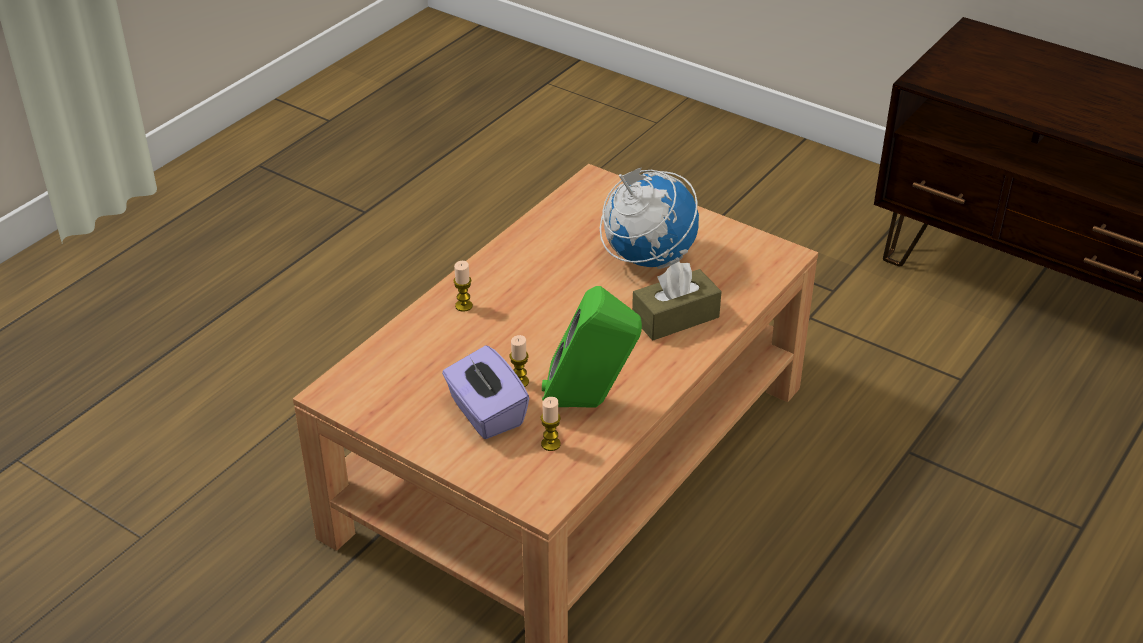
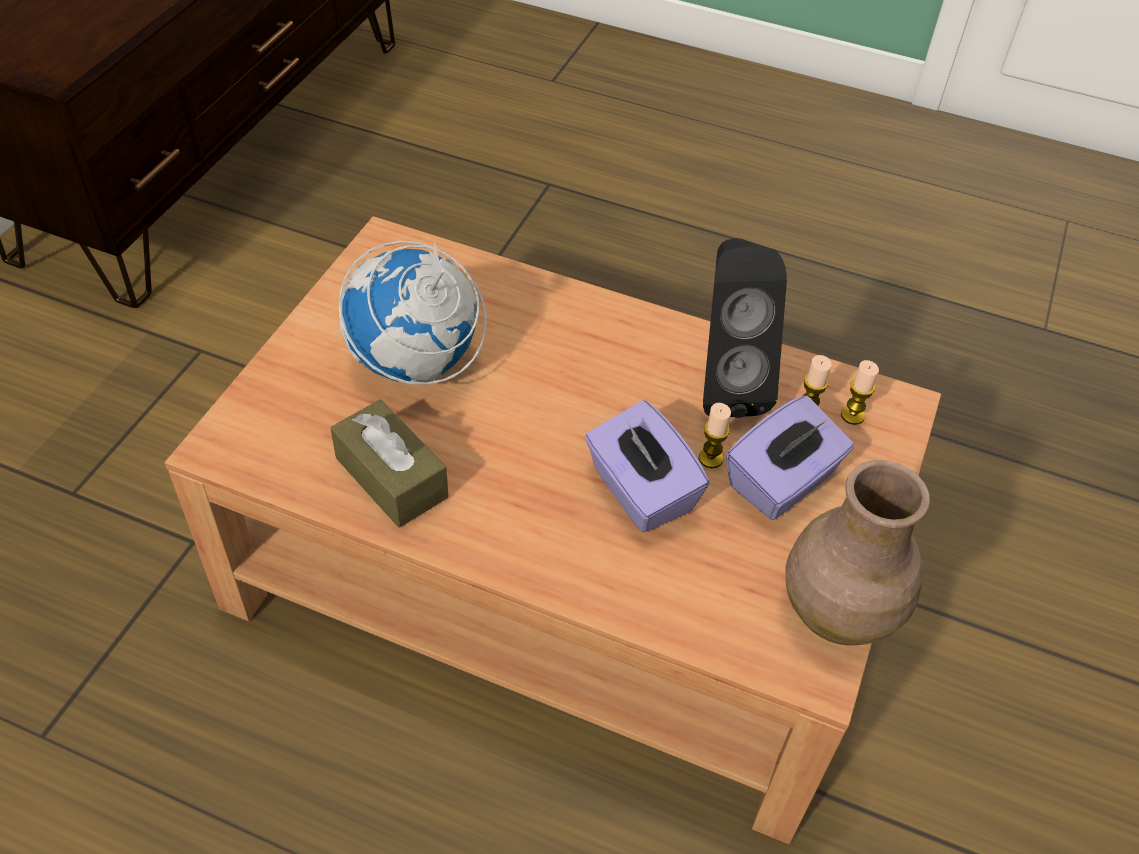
camera: 105 degrees left, 10 degrees up
candle [453,261,473,312] -> candle moved to [841,360,879,425]
green speaker [542,286,642,408] -> black speaker [703,238,787,418]
brown tissue box [632,262,722,340] -> brown tissue box moved to [330,400,448,528]
none -> purple tissue box [585,400,710,532]
none -> brown vase [785,460,930,645]

